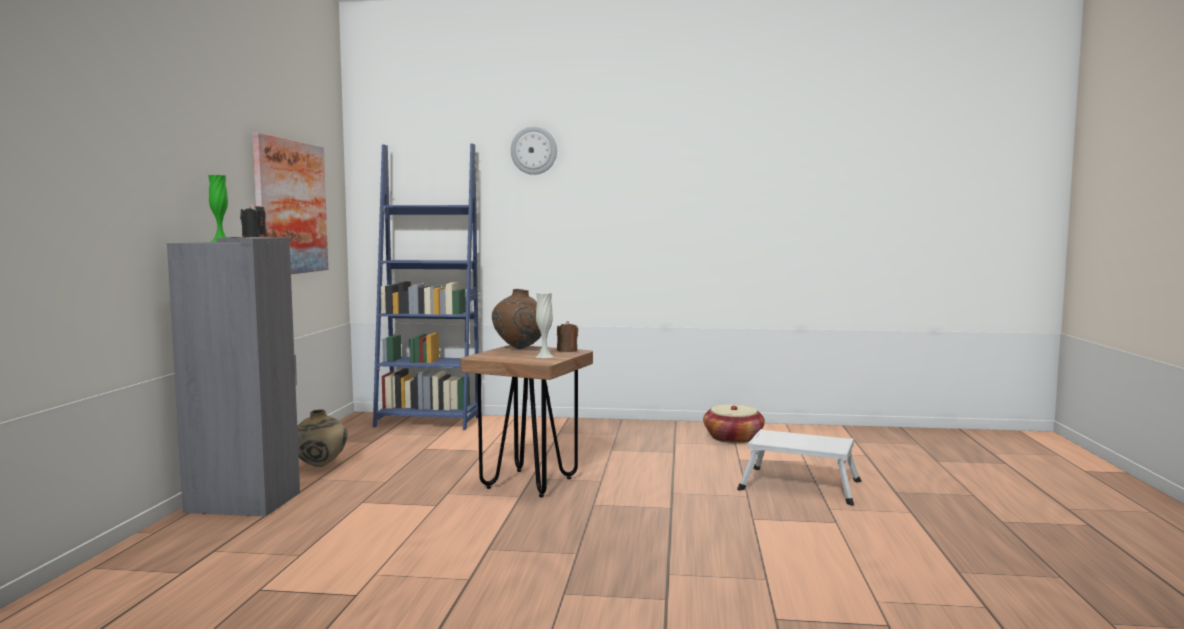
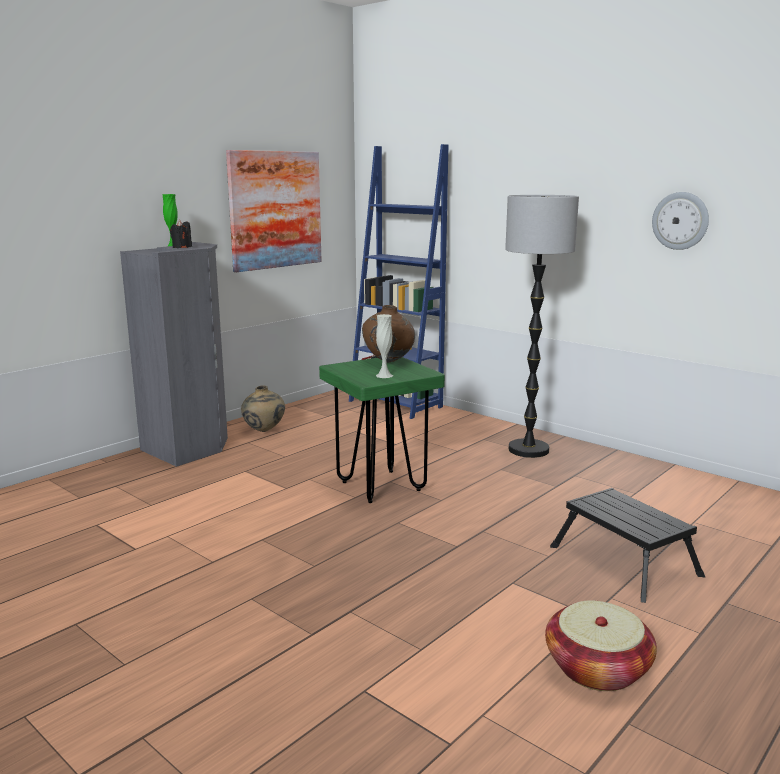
camera: 35 degrees right, 10 degrees up
brown stool [460,345,593,497] -> green stool [319,357,445,503]
wall clock [511,127,557,175] -> wall clock moved to [652,192,709,250]
brown candle [557,321,578,352] -> none
basket [703,405,765,443] -> basket moved to [545,600,657,691]
white step ladder [737,429,862,506] -> black step ladder [550,488,705,603]
none -> floor lamp [505,195,579,458]

